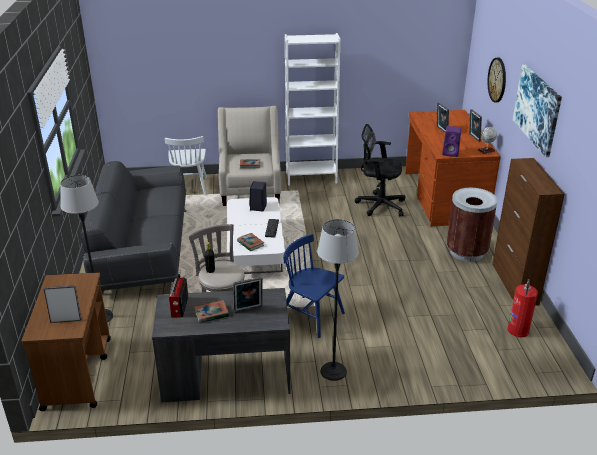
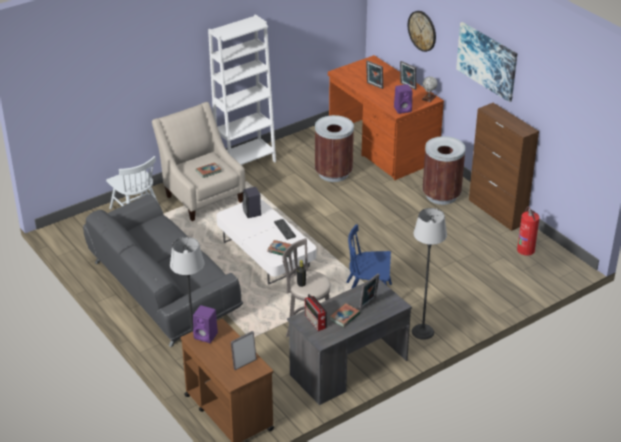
camera: 30 degrees left, 5 degrees up
black office chair [354,124,406,216] -> brown trash can [315,115,354,182]
none -> purple speaker [193,305,218,343]

